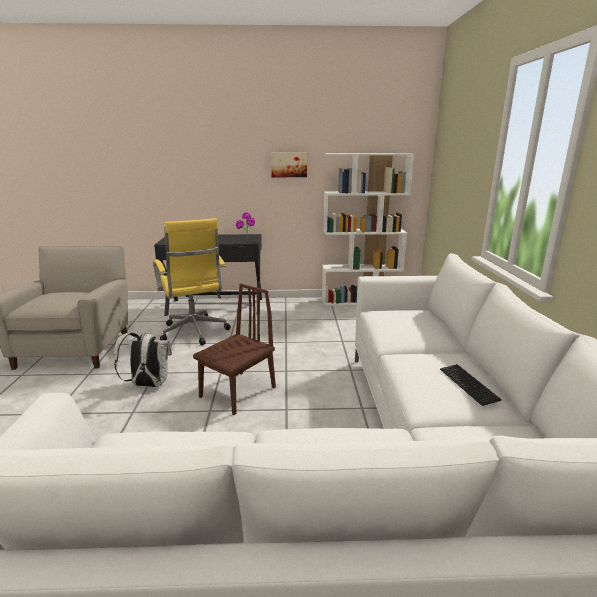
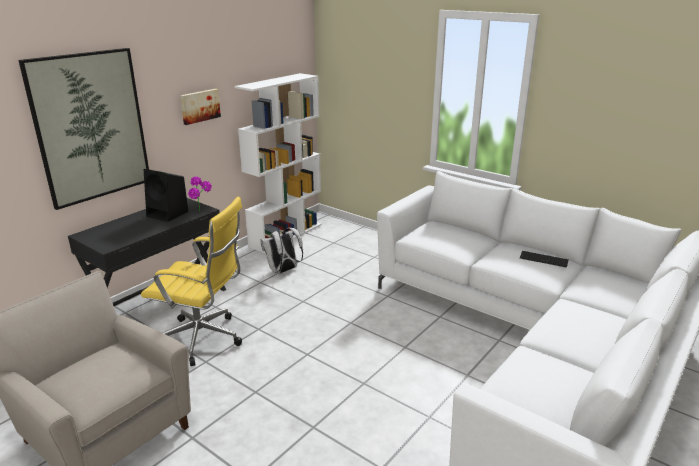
camera: 50 degrees left, 5 degrees up
white backpack [114,332,172,387] -> white backpack moved to [260,228,303,274]
brown chair [193,283,276,415] -> none
none -> picture [18,48,149,210]
none -> black speaker [144,169,188,222]

